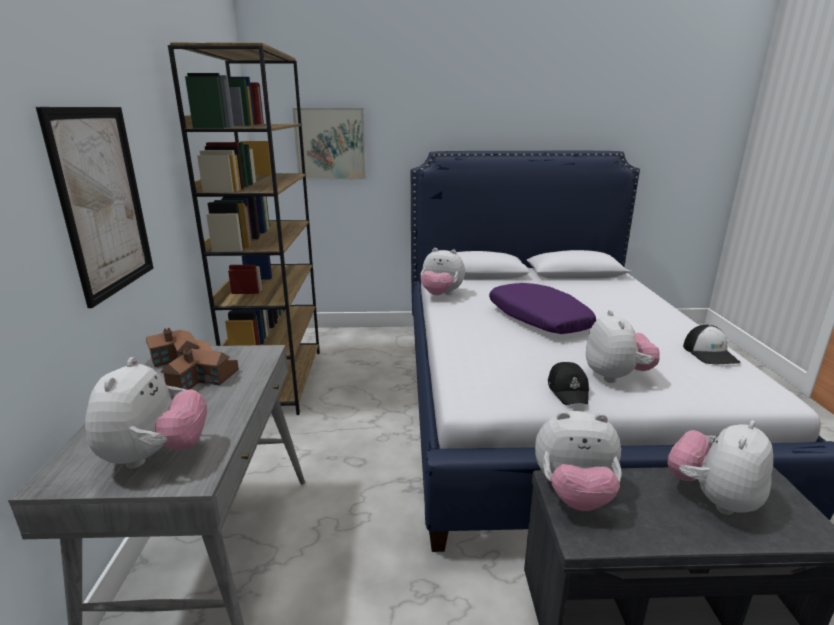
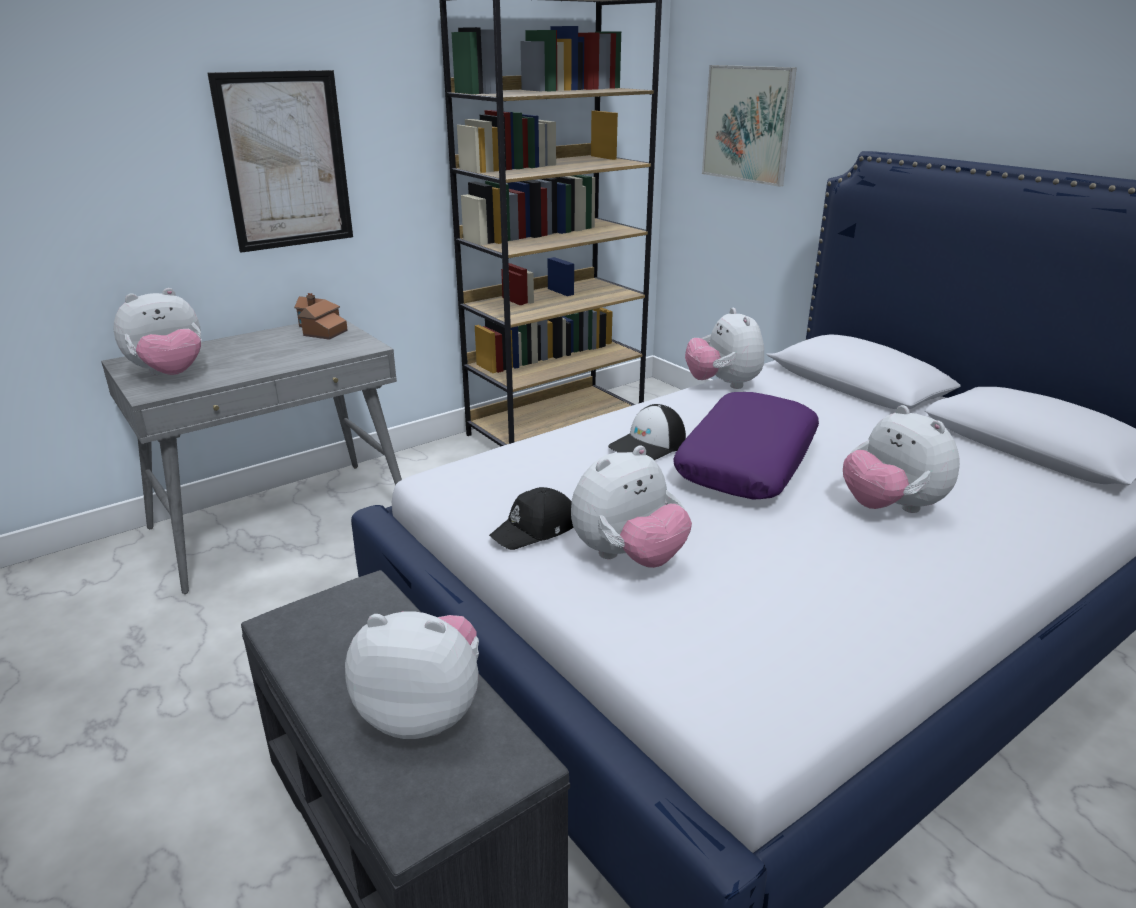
camera: 55 degrees right, 5 degrees up
toy house [161,348,239,390] -> none
plush toy [535,411,622,511] -> plush toy moved to [843,405,960,513]
cap [683,325,740,364] -> cap moved to [608,404,686,460]

